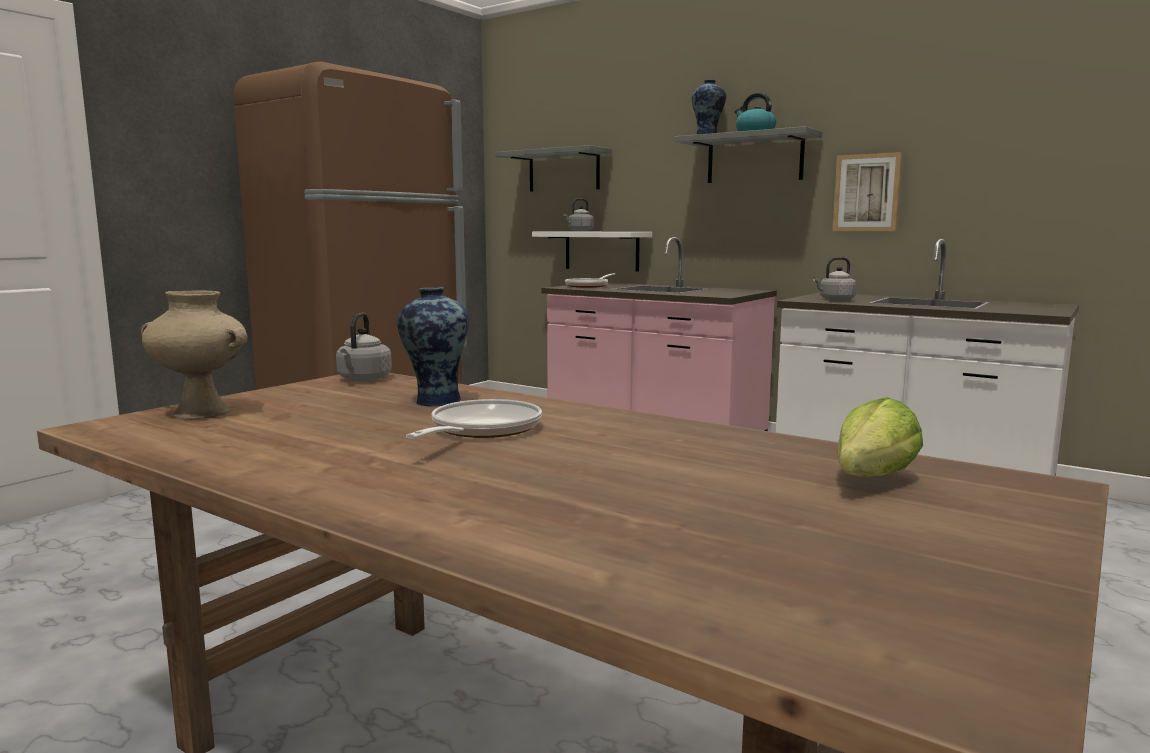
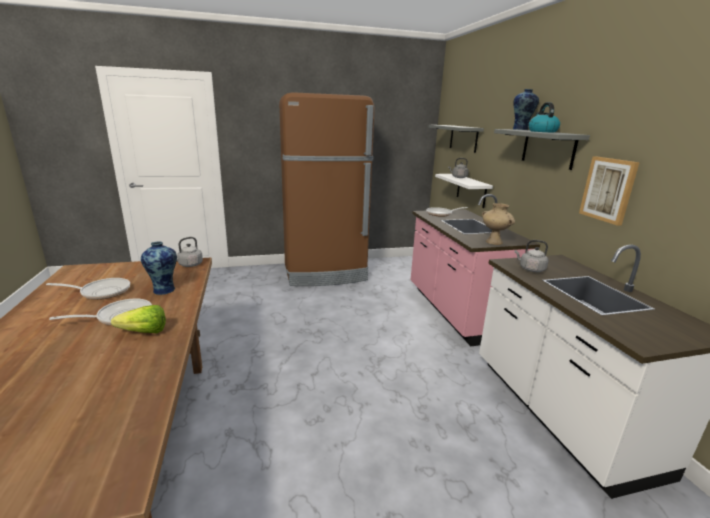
camera: 40 degrees right, 10 degrees up
beige vase [141,291,248,419] -> beige vase moved to [482,203,515,245]
lettuce [837,397,923,477] -> lettuce moved to [111,305,166,333]
none -> frying pan [46,278,130,300]

